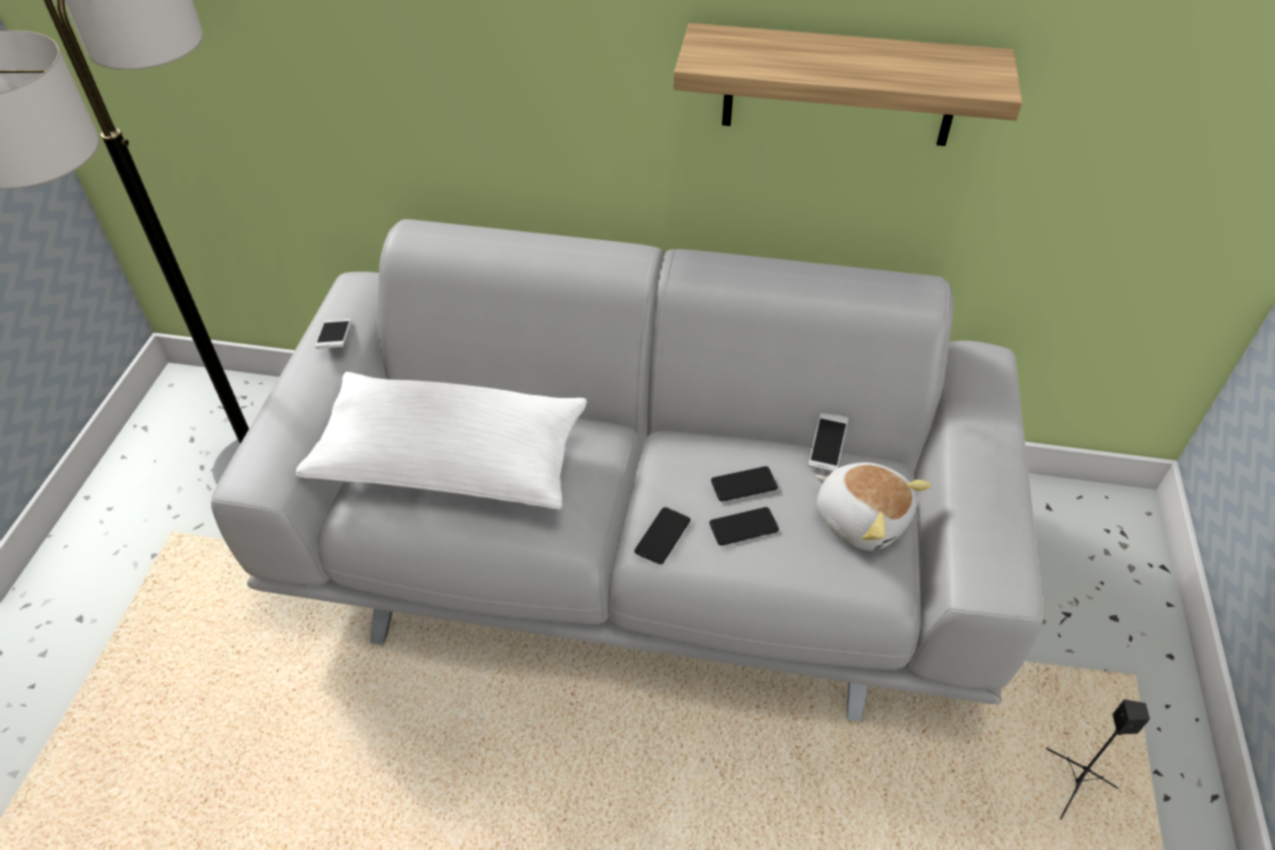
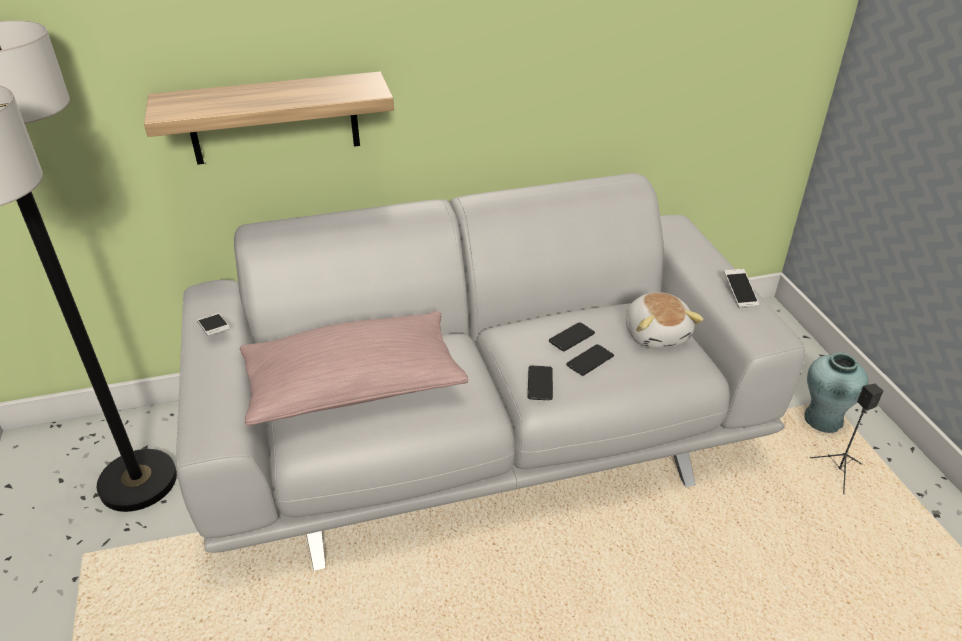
camera: 25 degrees left, 10 degrees down
white pillow [296,372,587,510] -> pink pillow [240,311,468,426]
shelf [674,23,1022,146] -> shelf moved to [144,72,394,165]
phone [808,413,848,472] -> phone moved to [724,269,759,308]
plush toy [816,462,932,551] -> plush toy turned 60 degrees clockwise [626,292,704,348]
none -> turquoise vase [804,352,869,433]

